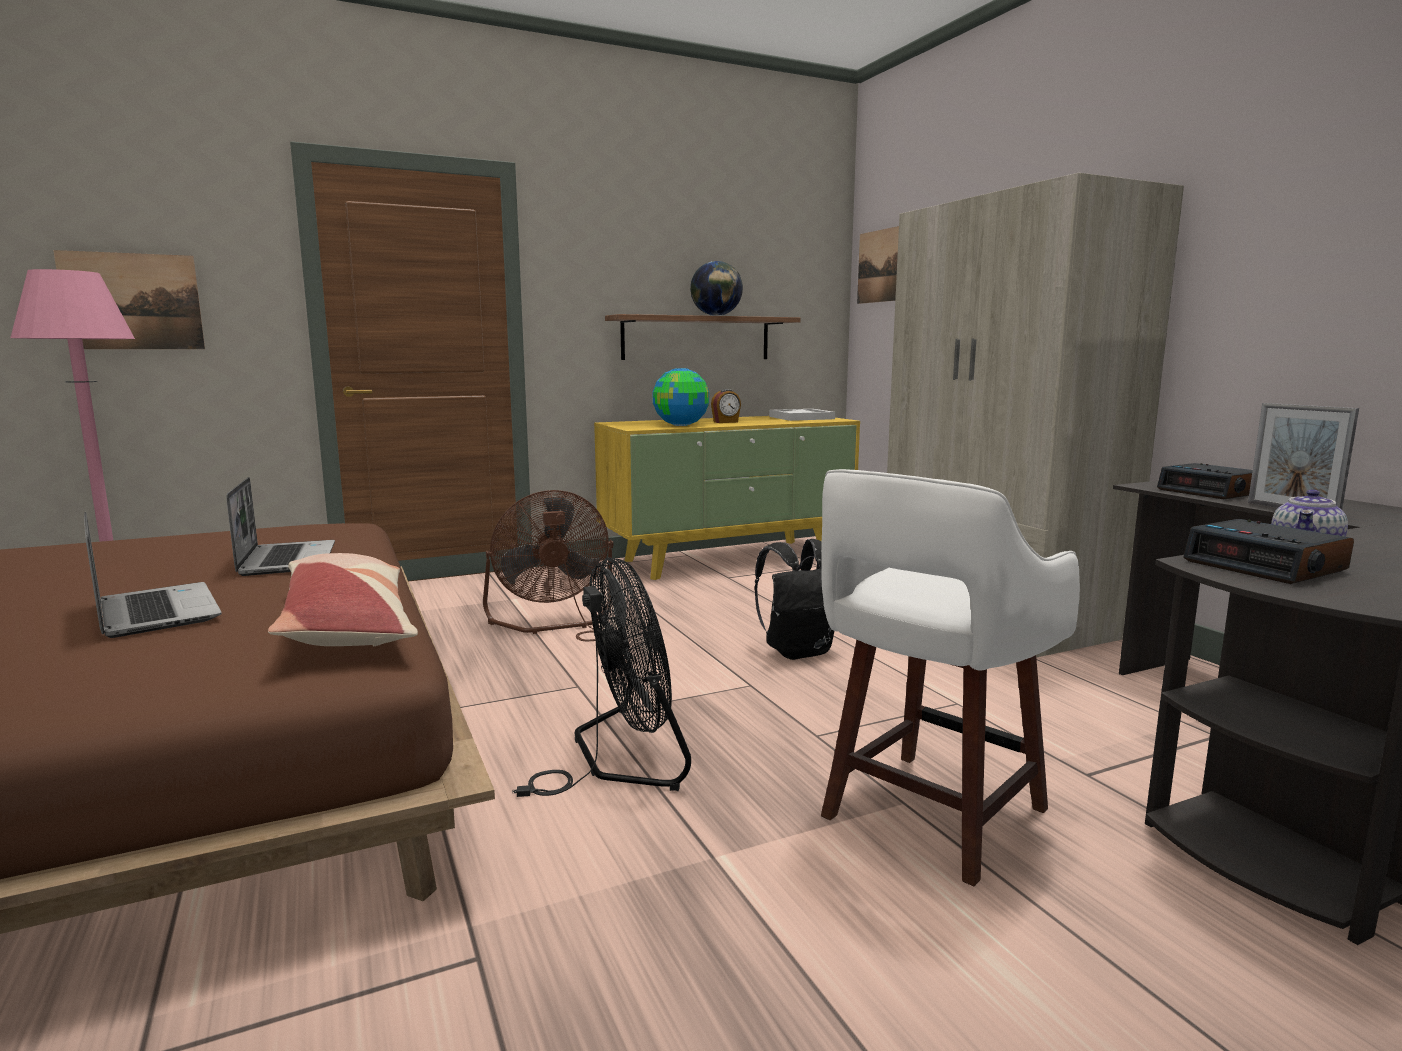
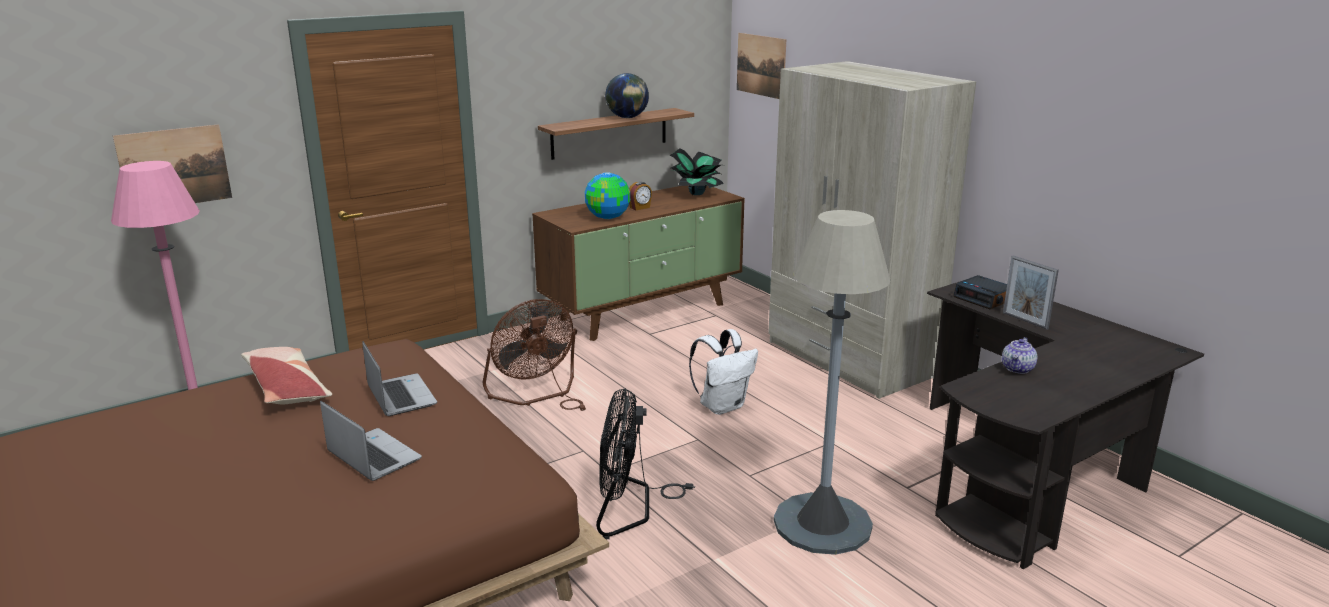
camera: 10 degrees left, 10 degrees up
pillow [268,553,418,647] -> pillow moved to [241,347,332,404]
black fan [512,557,691,797] -> black fan turned 150 degrees counterclockwise [596,388,694,540]
yellow dresser [594,416,860,580] -> brown dresser [532,186,745,341]
black backpack [755,539,834,660] -> white backpack [689,329,758,415]
white tray [769,409,835,421] -> potted plant [669,149,724,195]
white stool [821,469,1080,886] -> grey floor lamp [774,210,891,555]
alarm clock [1183,519,1354,584] -> none

